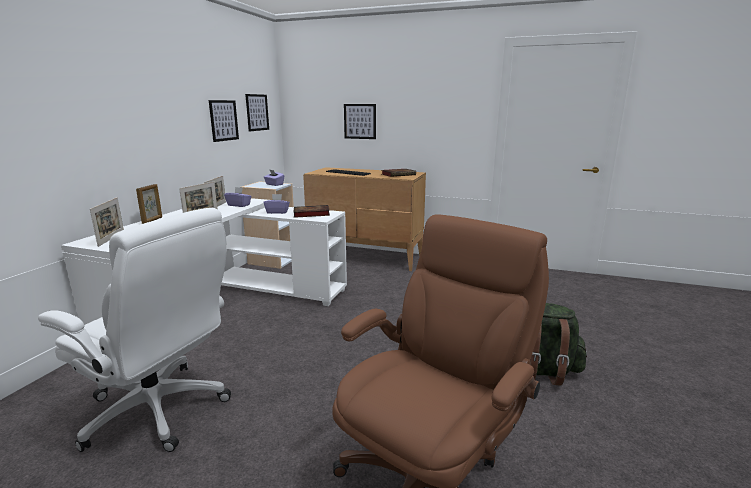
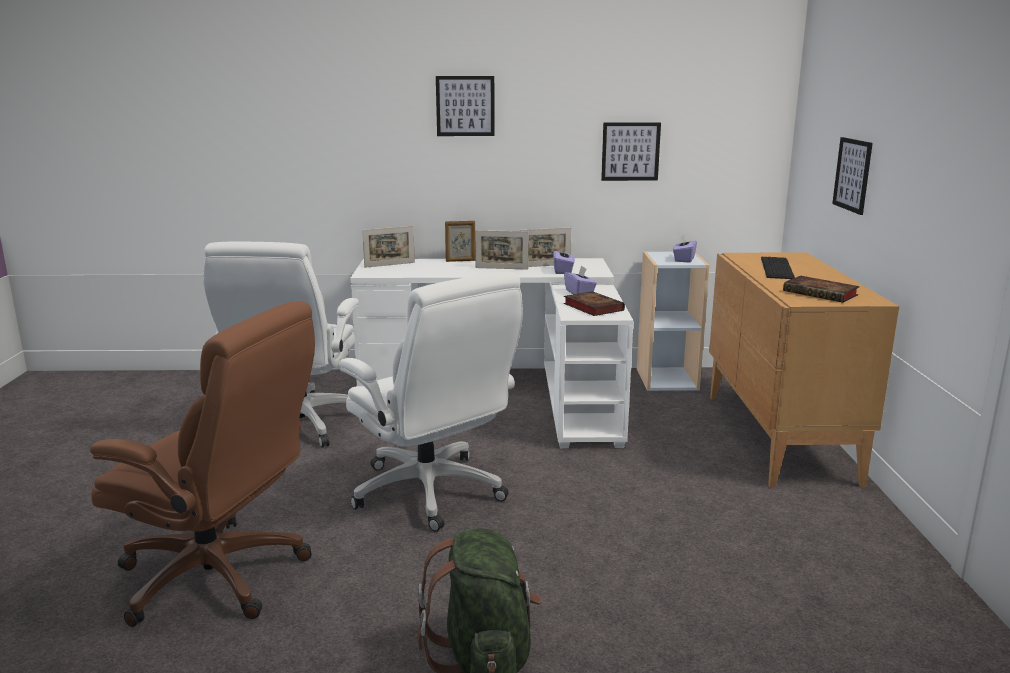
camera: 70 degrees right, 0 degrees up
picture [245,94,269,132] -> picture moved to [436,76,495,136]
none -> white office chair [339,272,523,532]

